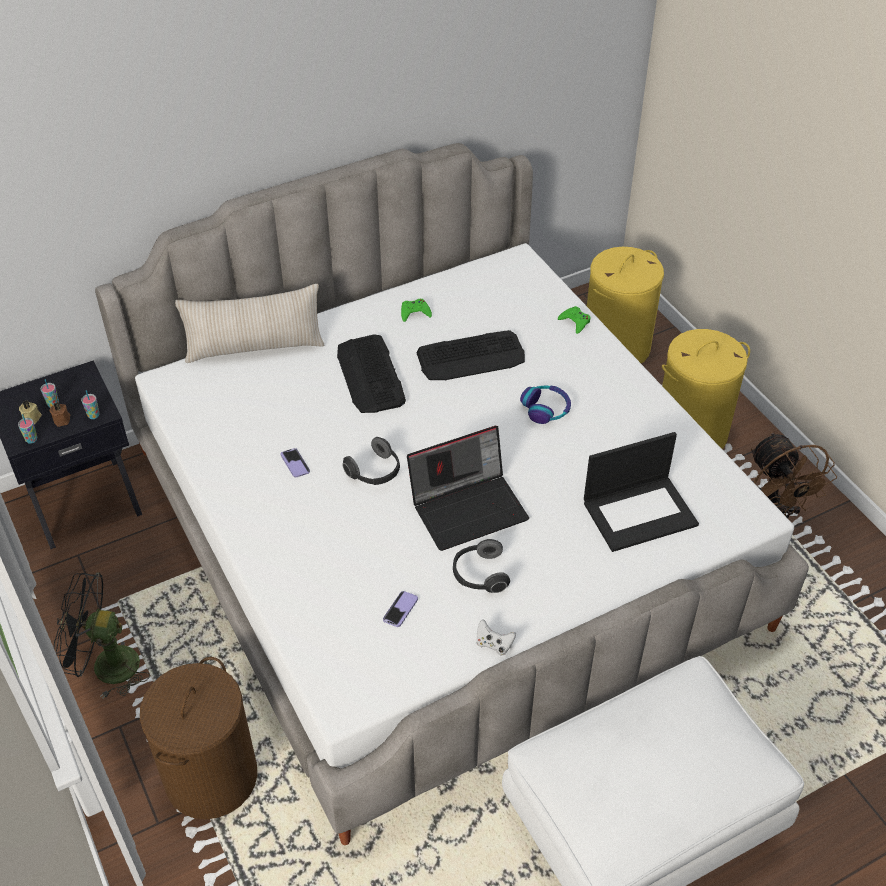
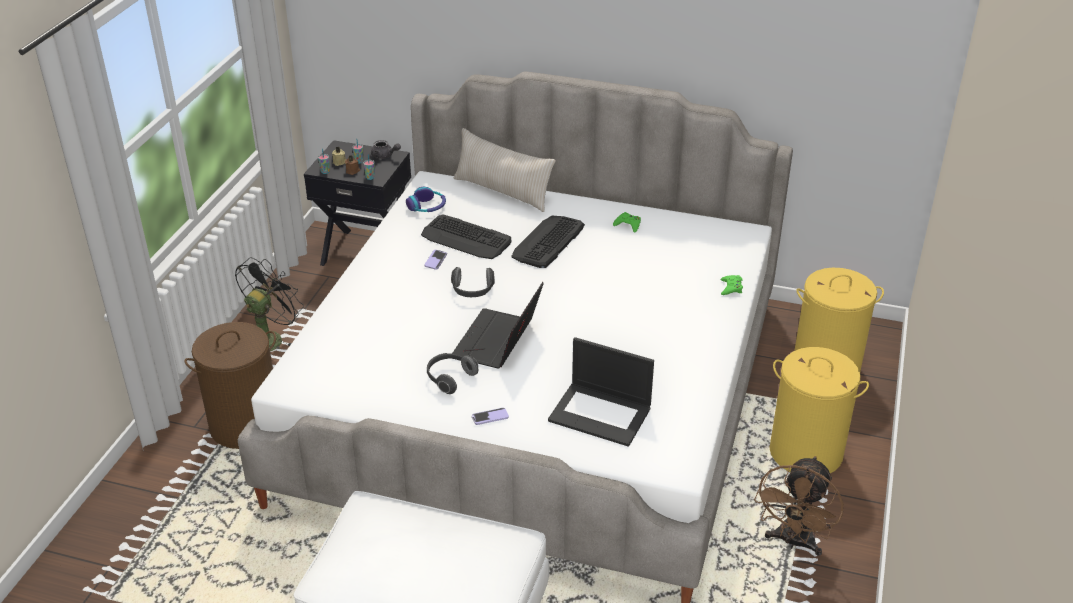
camera: 45 degrees right, 10 degrees down
black fan [54,572,150,699] -> black fan turned 75 degrees clockwise [235,258,304,351]
phone [383,591,418,627] -> phone moved to [472,408,509,425]
laptop [407,426,529,551] -> laptop turned 90 degrees clockwise [452,282,544,369]
keyboard [417,330,525,380] -> keyboard moved to [421,215,511,259]
white game controller [476,619,516,656] -> none
headphones [520,386,571,424] -> headphones moved to [406,187,446,212]
none -> grey teapot [371,140,401,159]

